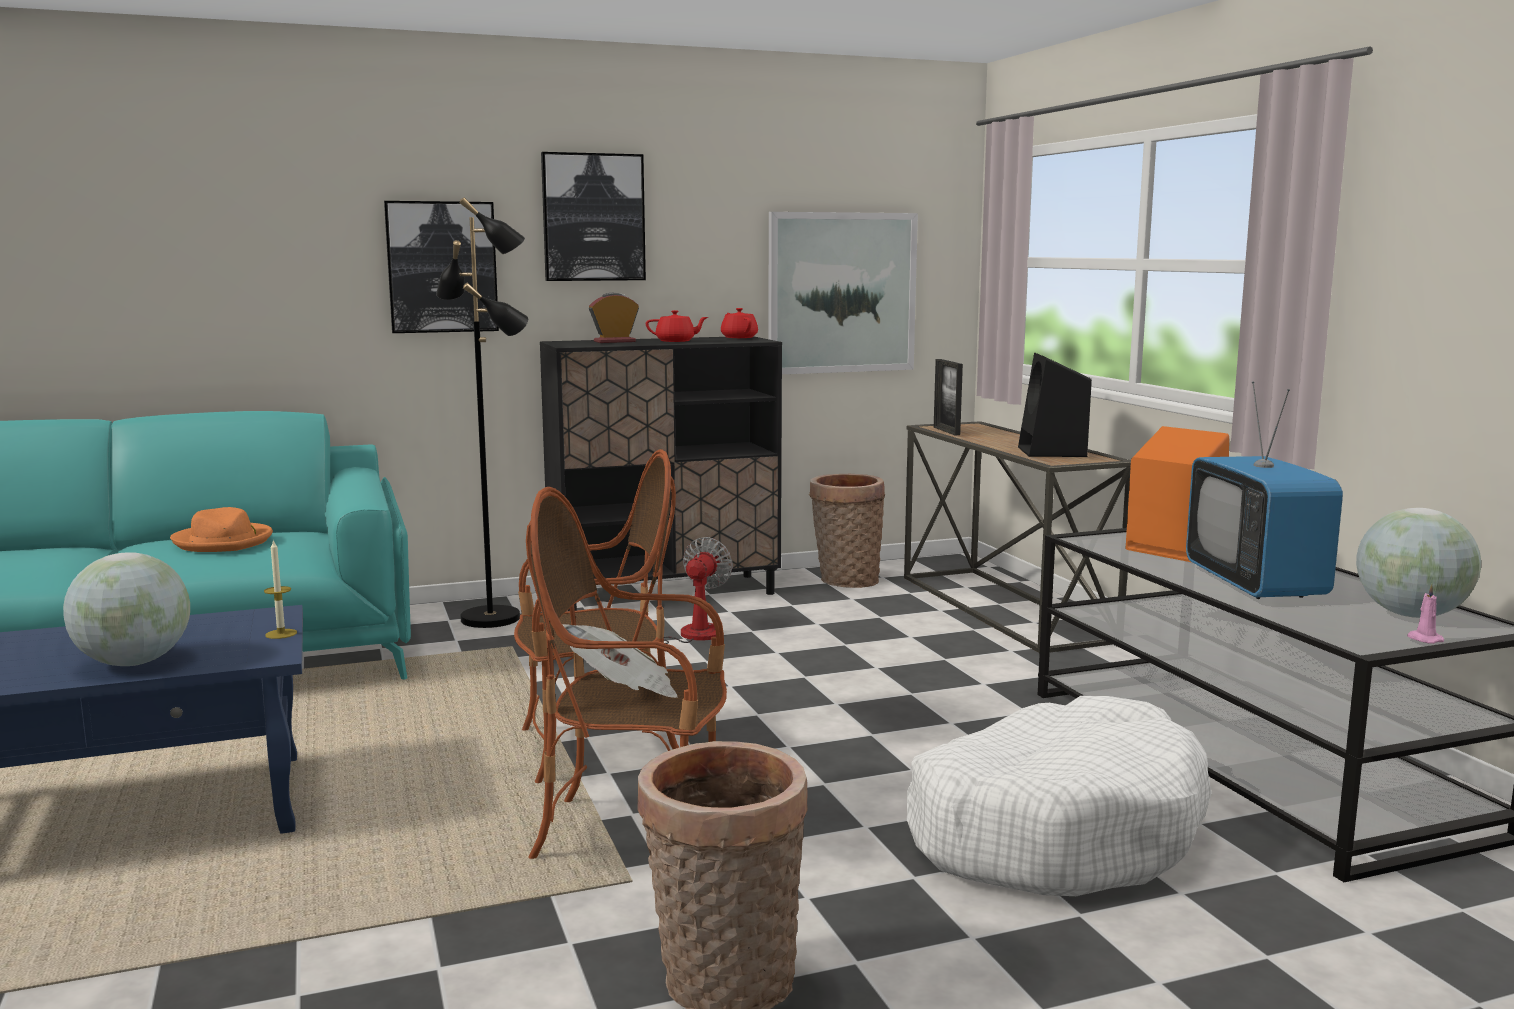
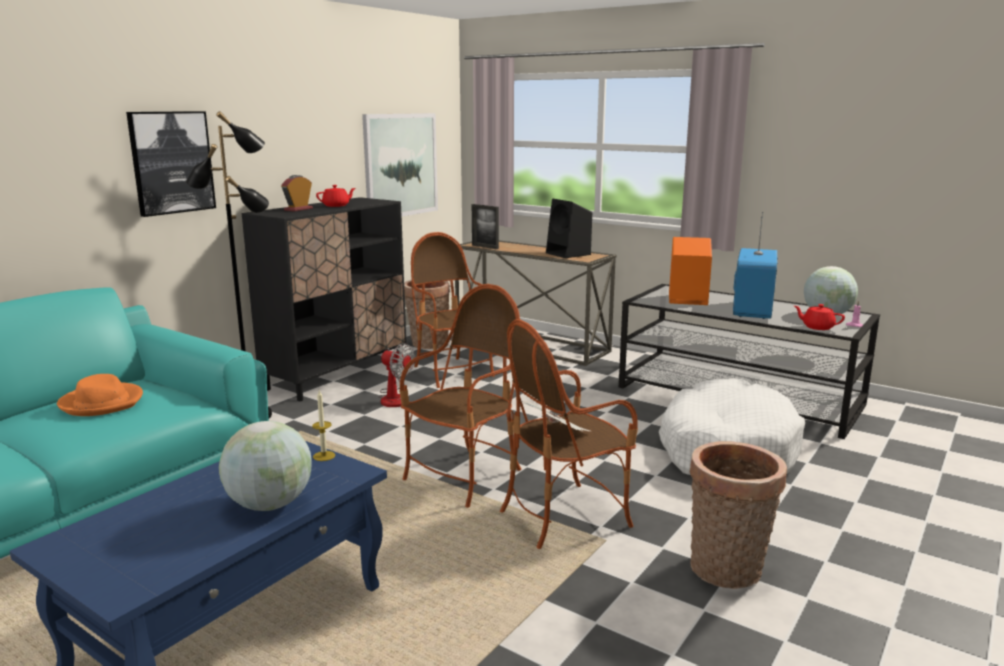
camera: 35 degrees left, 5 degrees up
picture [541,152,646,281] -> none
fan [598,537,733,644] -> fan turned 135 degrees clockwise [378,343,415,407]
red teapot [721,308,758,338] -> red teapot moved to [794,304,845,330]
television [1186,382,1343,599] -> television turned 120 degrees counterclockwise [733,212,778,319]
none -> armchair [411,232,495,388]

